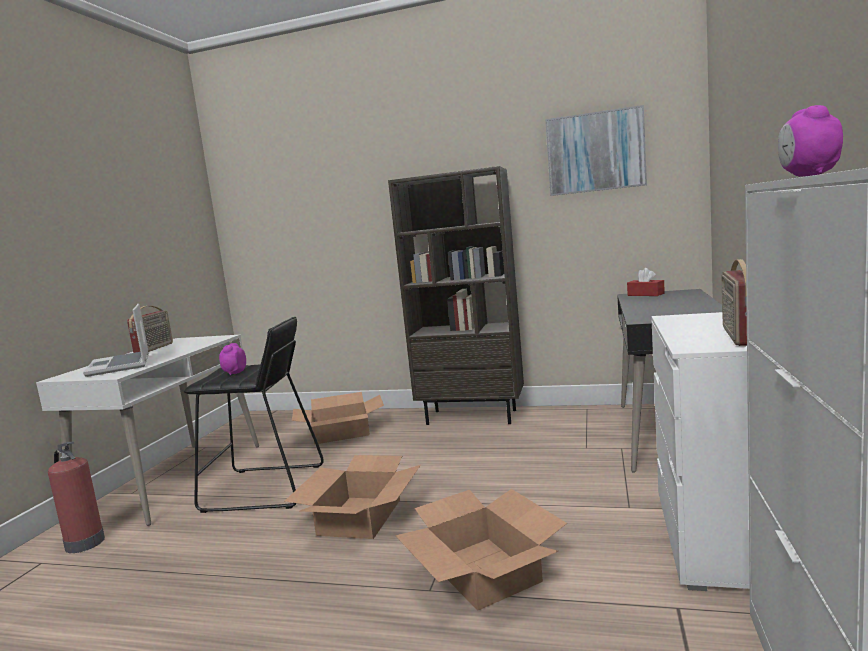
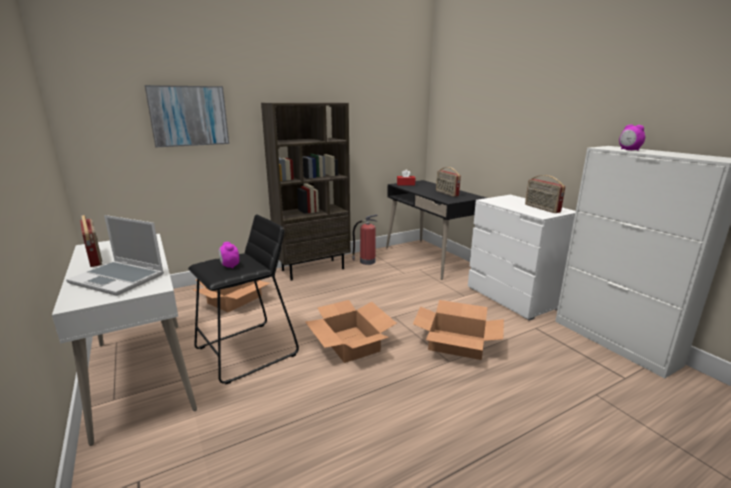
camera: 45 degrees left, 10 degrees up
fire extinguisher [48,442,105,553] -> fire extinguisher moved to [352,214,378,265]
picture [545,105,647,196] -> picture moved to [145,85,229,147]
none -> radio [436,167,461,197]

